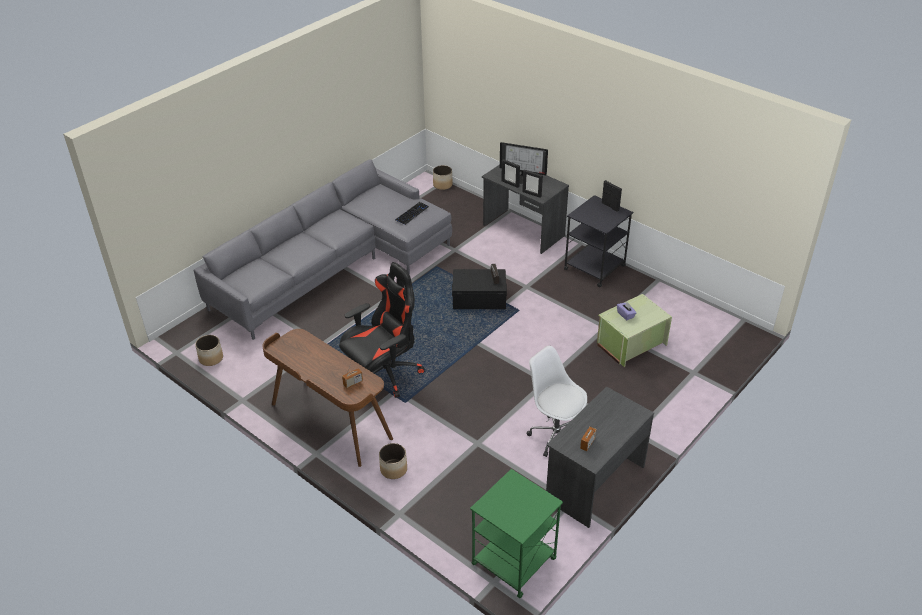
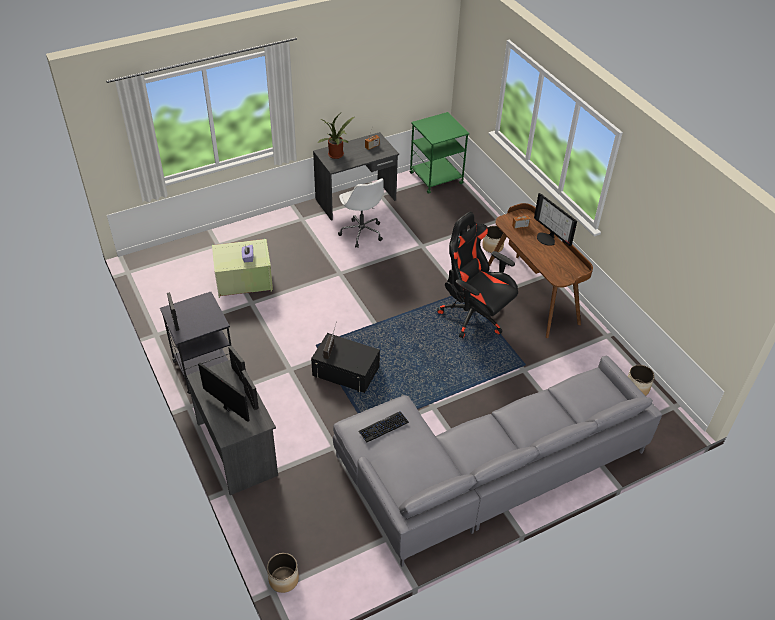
camera: 160 degrees left, 5 degrees up
black office chair [339,262,425,398] -> black office chair turned 60 degrees clockwise [437,212,518,338]
none -> potted plant [317,113,355,159]
none -> monitor [534,193,577,246]

